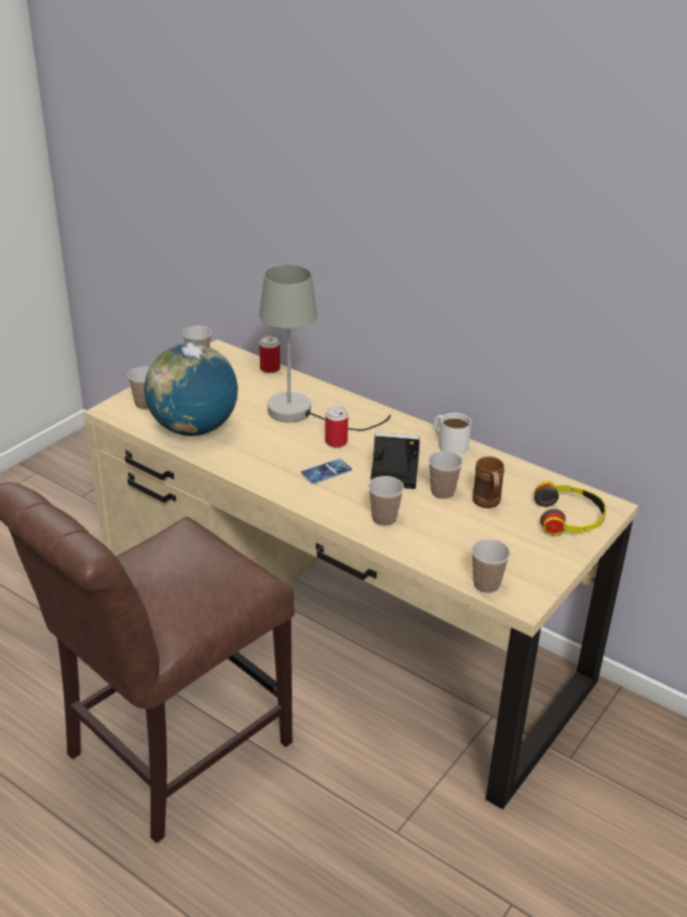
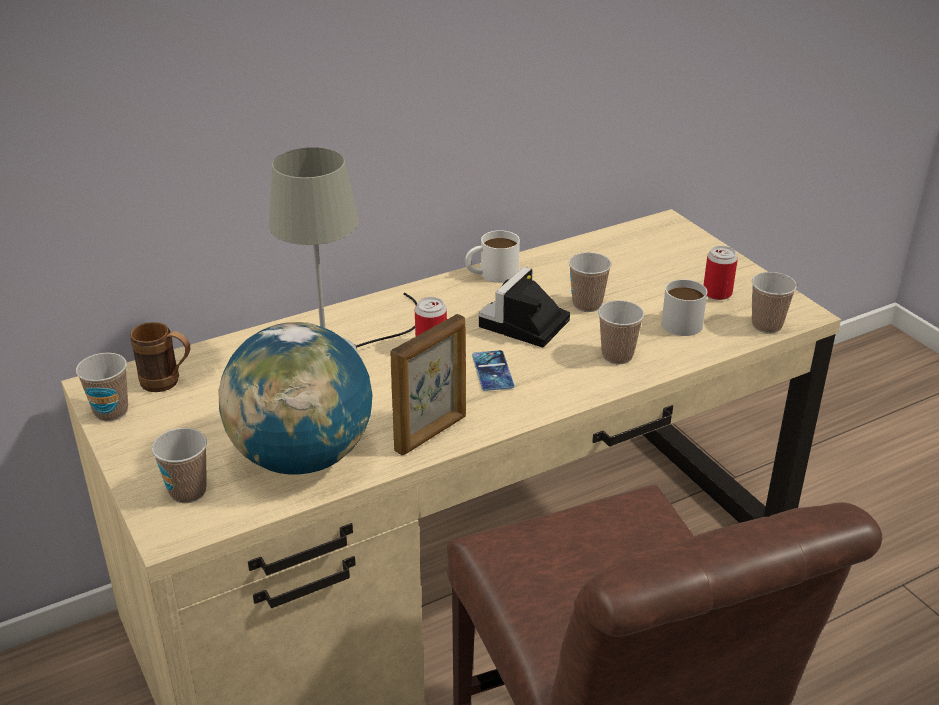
camera: 65 degrees left, 0 degrees up
can [259,336,280,373] -> can moved to [703,246,738,300]
brown mug [473,456,504,508] -> brown mug moved to [130,322,190,392]
headphones [534,481,606,536] -> none
none -> picture frame [390,314,466,455]
none -> white mug [661,279,707,336]

